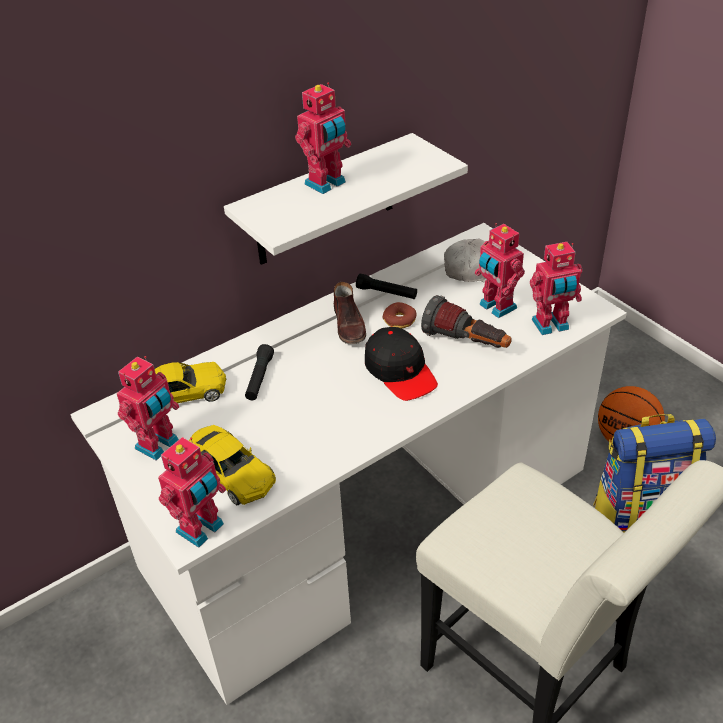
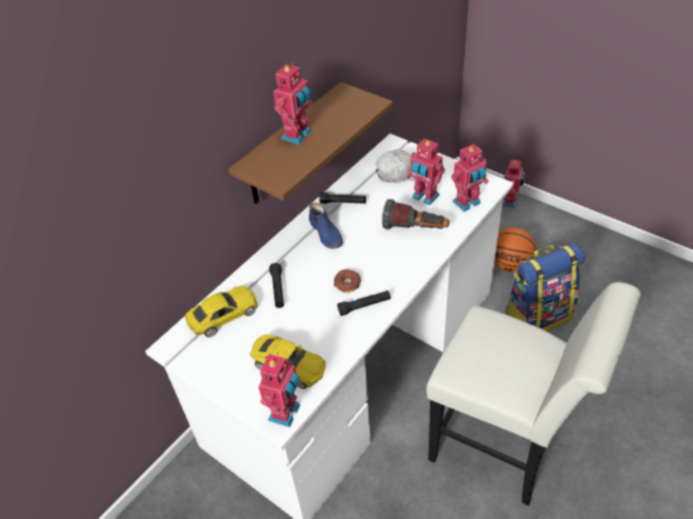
camera: 15 degrees left, 5 degrees up
toy robot [116,356,179,461] -> toy robot moved to [502,158,525,208]
white shelf [224,133,468,265] -> brown shelf [229,82,393,204]
brown shoe [334,282,366,344] -> blue shoe [309,203,343,249]
black cap [365,327,438,401] -> none
donut [382,302,417,329] -> donut moved to [334,269,361,293]
none -> black flashlight [337,291,391,316]

